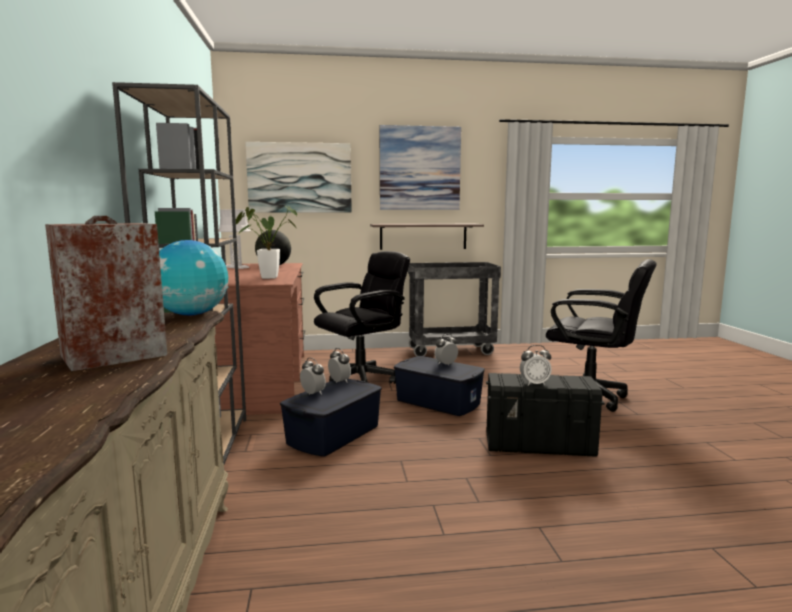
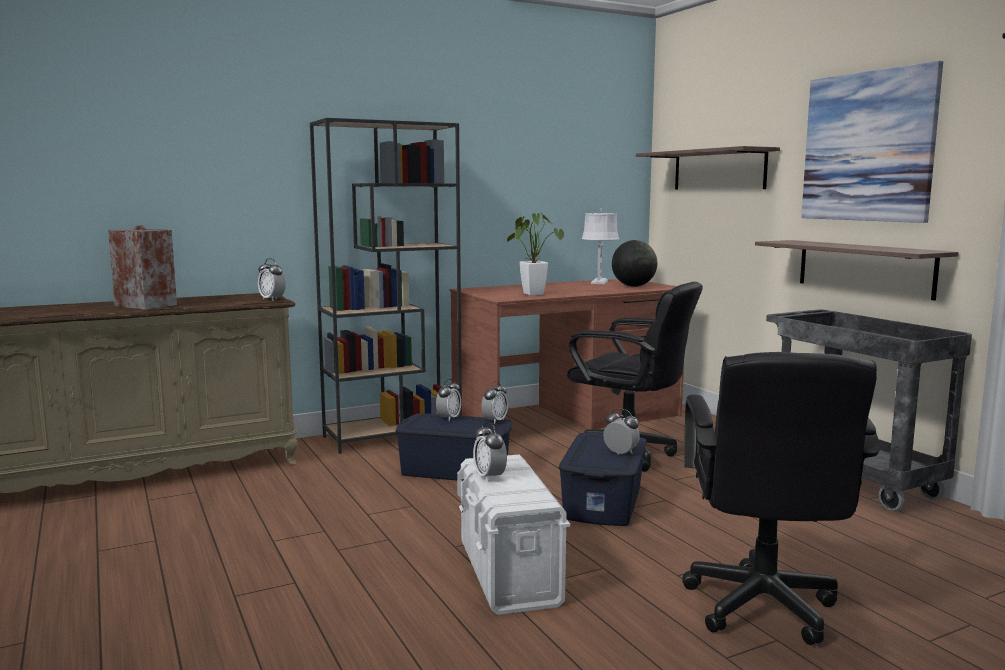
camera: 70 degrees right, 0 degrees up
globe [159,240,229,315] -> alarm clock [258,258,286,300]
picture [245,142,352,213] -> shelf [636,146,780,189]
black storage box [486,373,605,457] -> white storage box [457,455,570,615]

